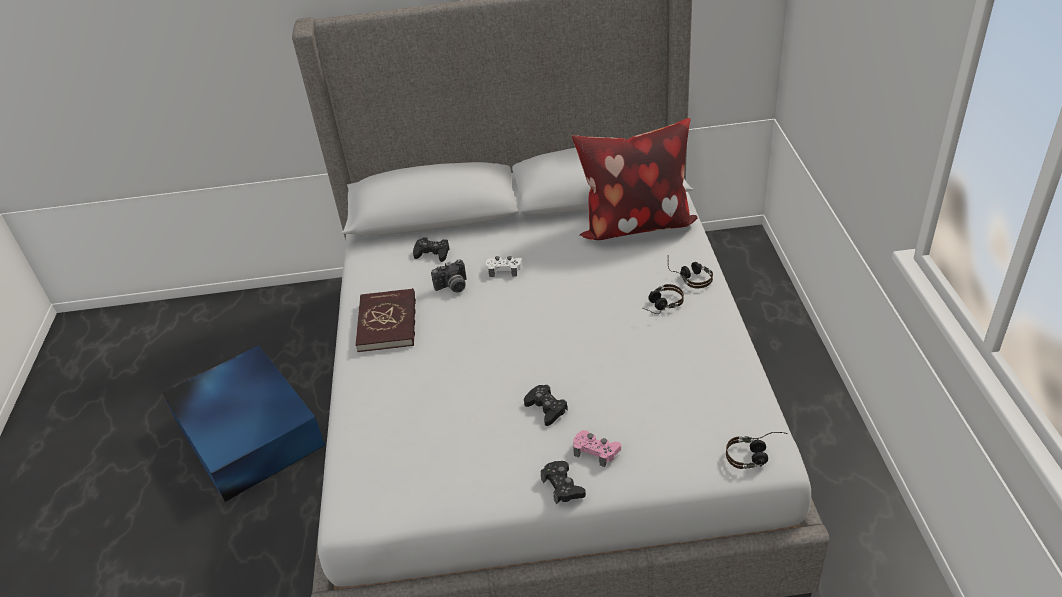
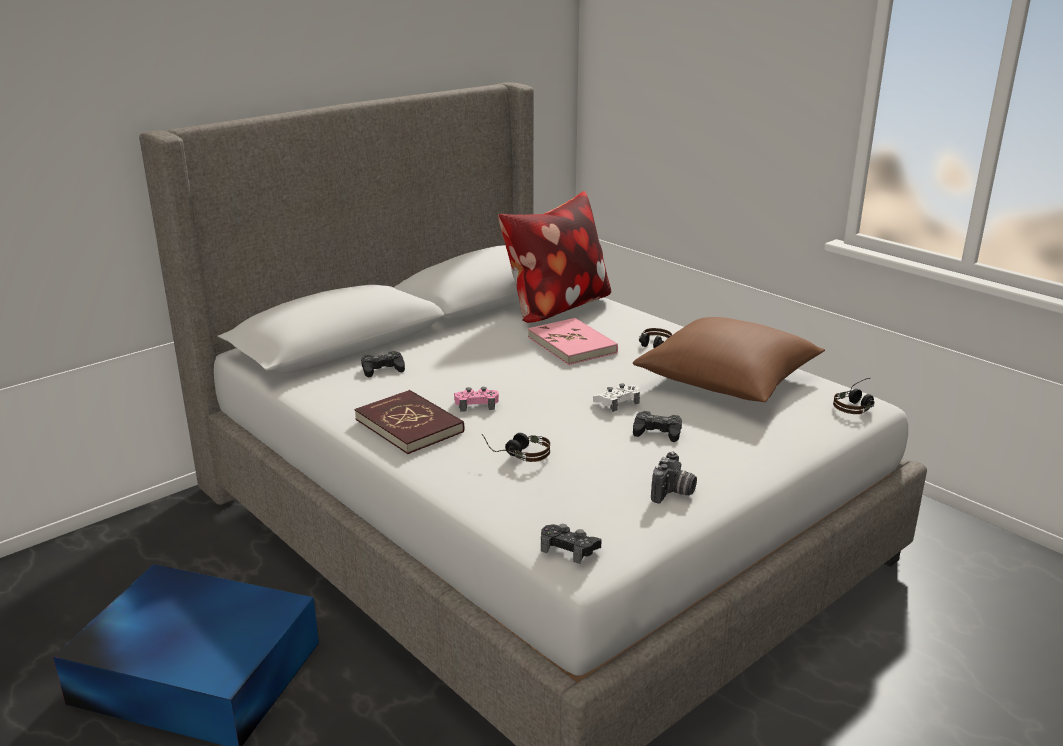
camera: 40 degrees left, 15 degrees down
camera [431,259,467,293] -> camera moved to [651,452,697,503]
white game controller [486,256,522,277] -> white game controller moved to [593,383,640,412]
black game controller [541,461,586,505] -> black game controller moved to [541,524,601,564]
pink game controller [573,430,621,467] -> pink game controller moved to [454,387,499,412]
headphones [668,255,713,288] -> headphones moved to [482,433,550,462]
none -> pink book [528,318,618,365]
none -> brown pillow [633,317,825,402]

